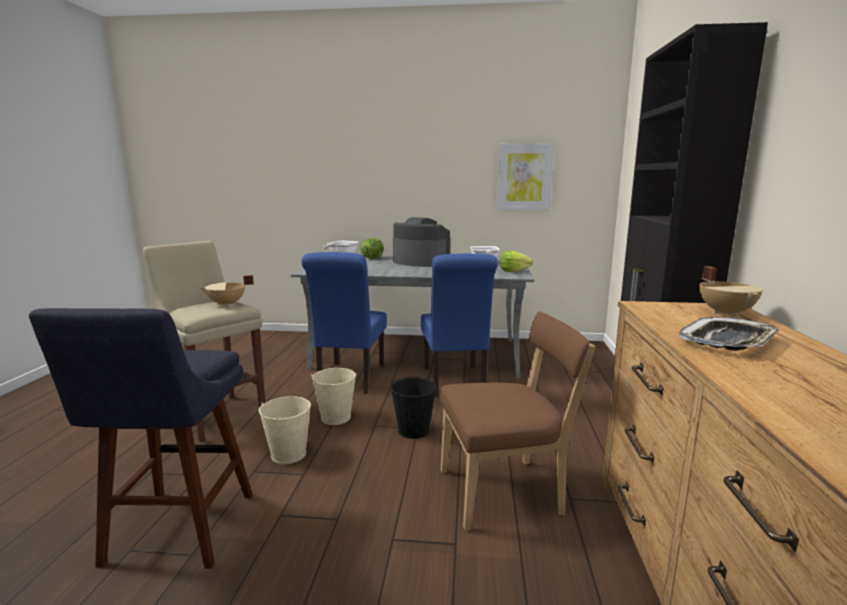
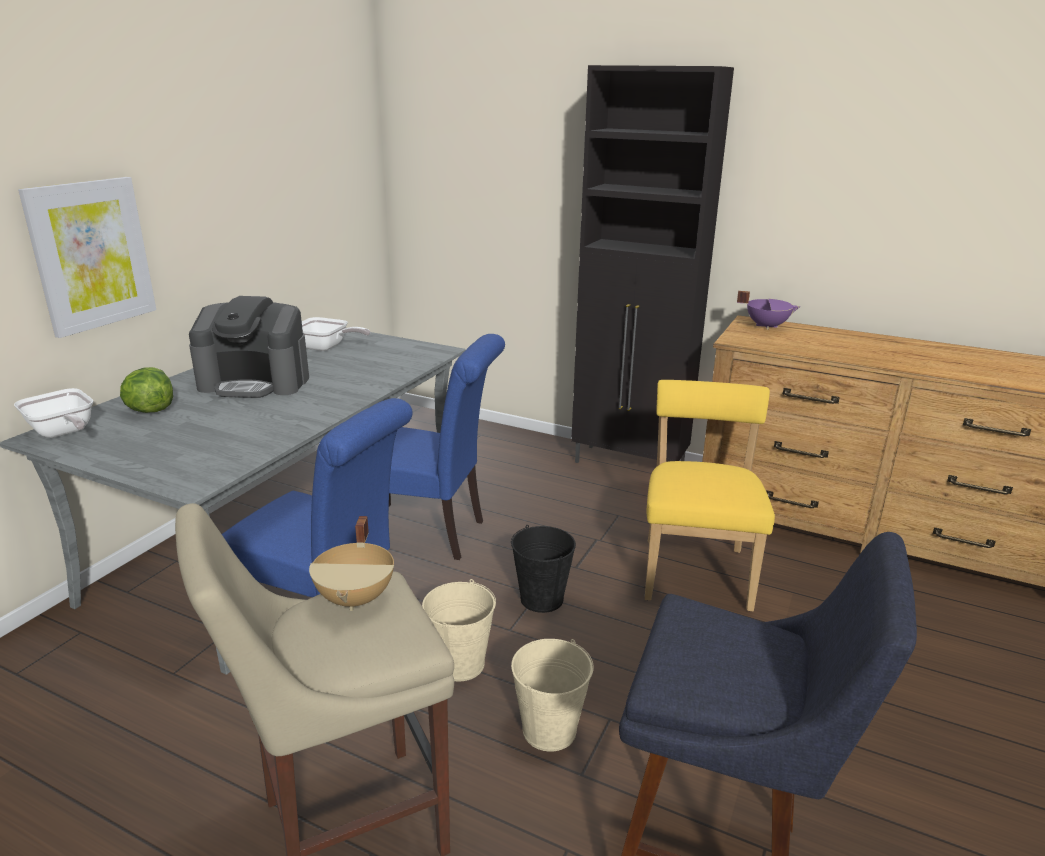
camera: 70 degrees left, 10 degrees up
coffee machine [393,217,451,267] -> coffee machine turned 135 degrees counterclockwise [189,296,309,398]
brown chair [440,312,595,531] -> yellow chair [645,380,775,611]
picture [497,143,554,210] -> picture moved to [18,177,156,338]
lettuce [500,251,533,272] -> none
tray [679,317,779,351] -> none
beige cooking pot [699,266,763,317] -> purple cooking pot [737,291,800,330]

